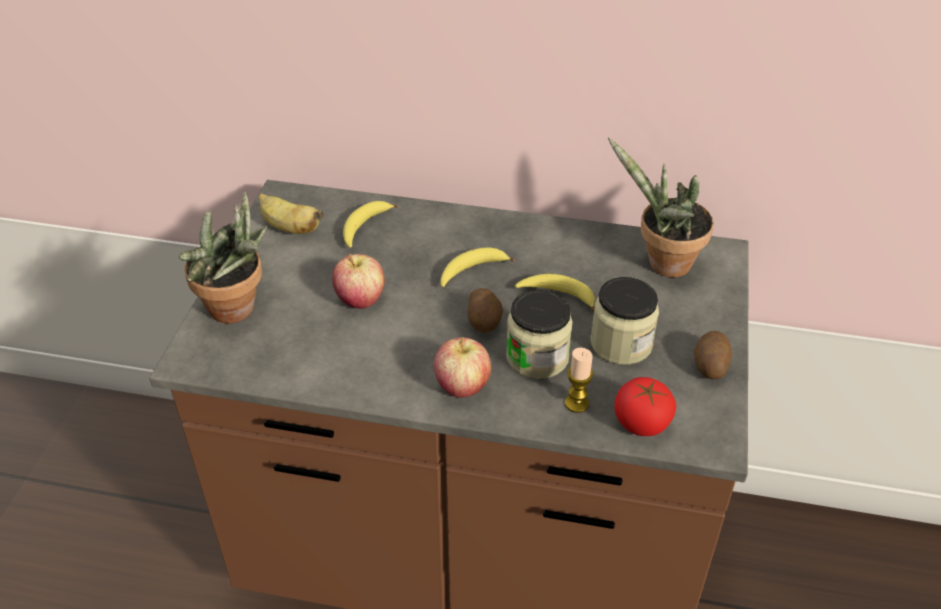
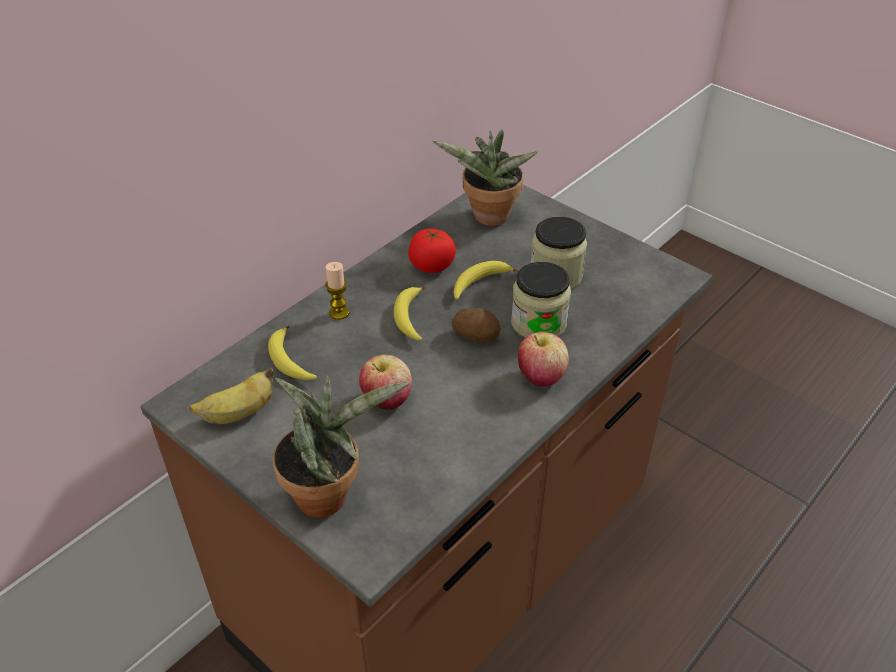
camera: 60 degrees left, 0 degrees up
candle [565,348,593,413] -> candle moved to [325,262,349,320]
tomato [614,377,676,436] -> tomato moved to [408,229,456,273]
potato [694,331,732,379] -> none

